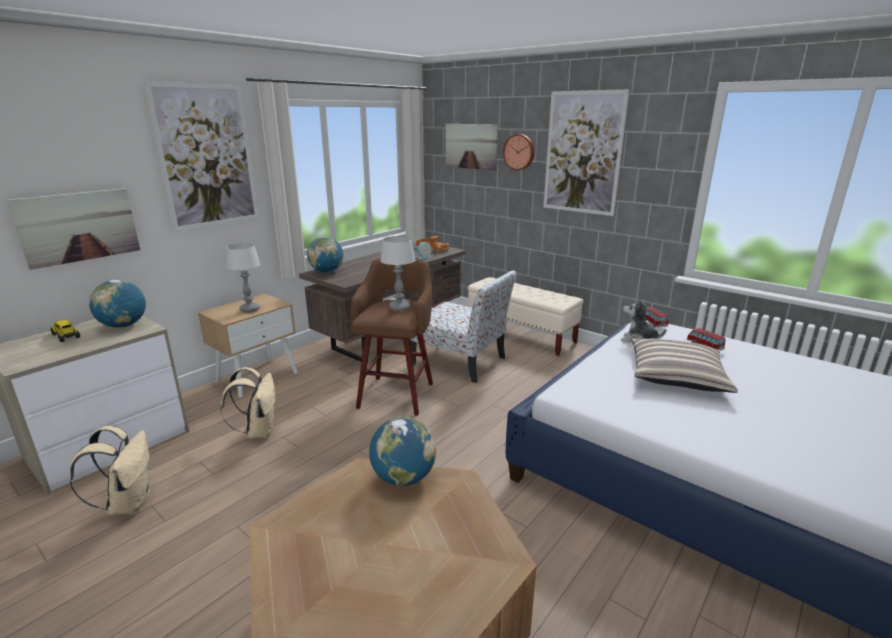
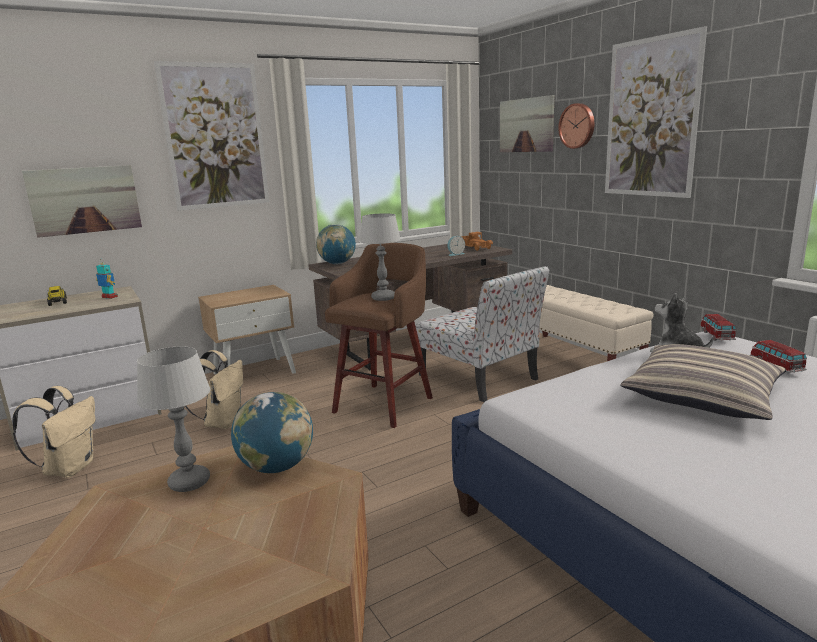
camera: 20 degrees right, 5 degrees down
globe [89,280,146,328] -> toy robot [96,259,118,299]
table lamp [226,243,260,313] -> table lamp moved to [137,346,210,492]

